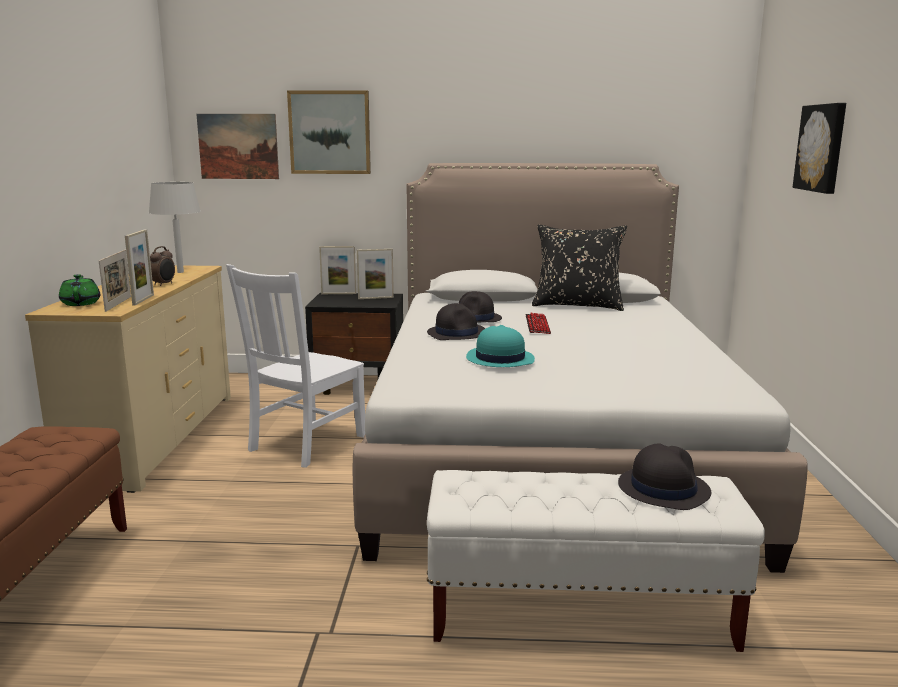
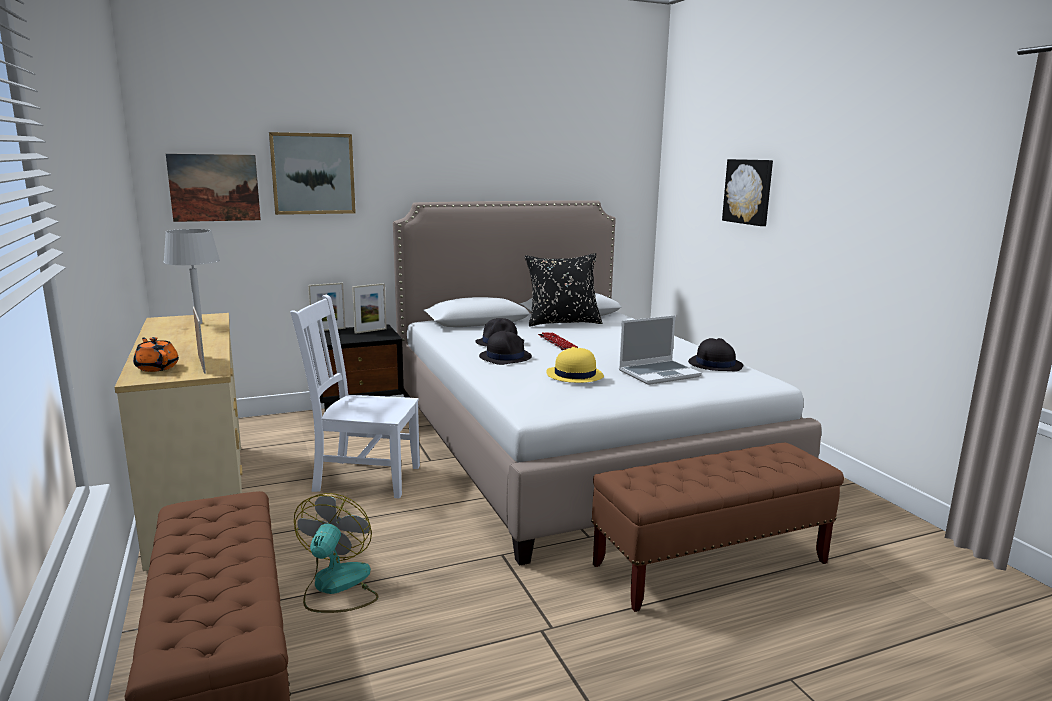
camera: 25 degrees left, 0 degrees up
green teapot [59,274,100,306] -> orange teapot [133,337,179,372]
picture frame [125,230,154,305] -> none
alarm clock [150,246,175,286] -> none
white chair [226,264,365,468] -> white chair turned 90 degrees clockwise [291,295,420,498]
white bench [427,470,765,652] -> brown bench [591,442,844,612]
turquoise hat [466,325,535,367] -> yellow hat [546,347,604,383]
black hat [618,443,711,510] -> black hat moved to [688,338,743,372]
none -> fan [294,493,378,613]
none -> laptop [619,315,702,385]

